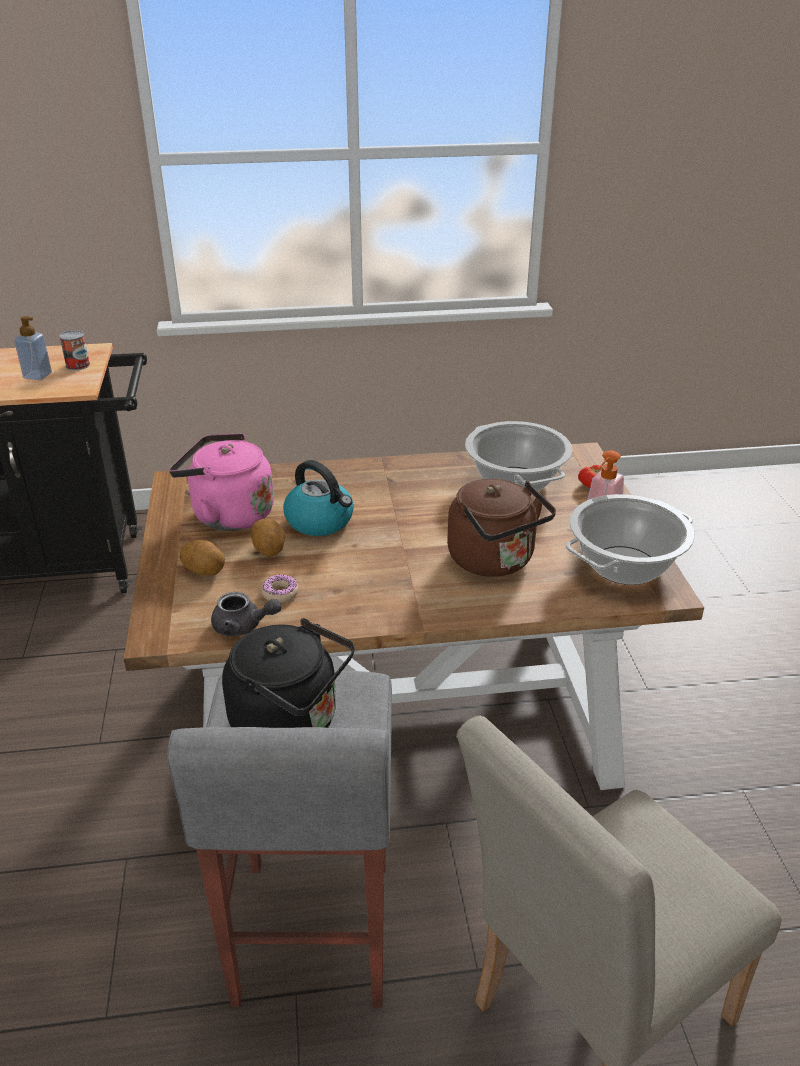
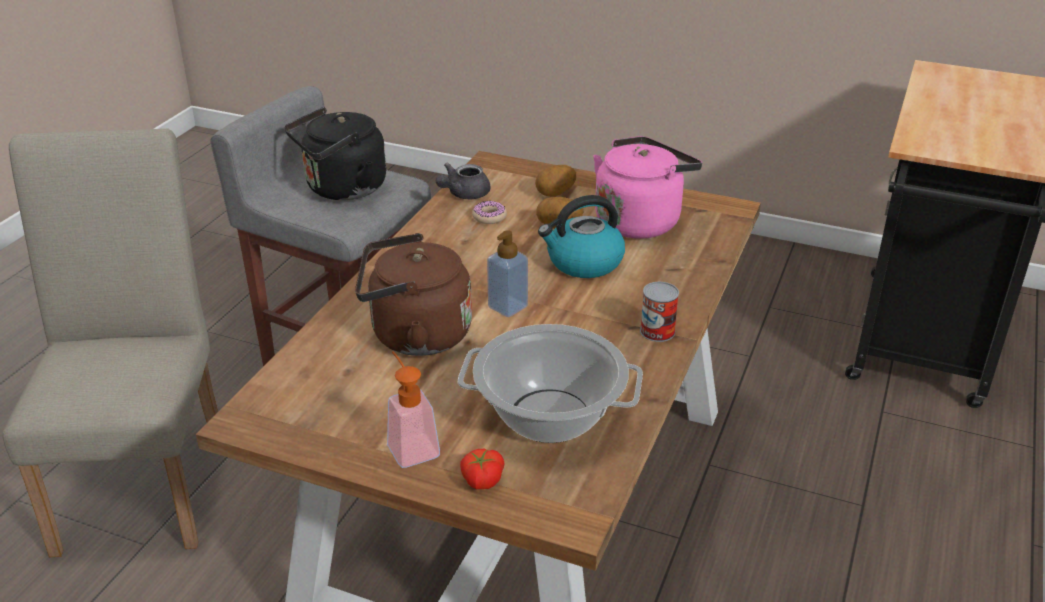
camera: 120 degrees right, 0 degrees up
soap dispenser [14,316,52,380] -> soap dispenser moved to [487,230,528,317]
can [59,330,90,370] -> can moved to [640,282,679,342]
cooking pot [565,494,695,585] -> none

